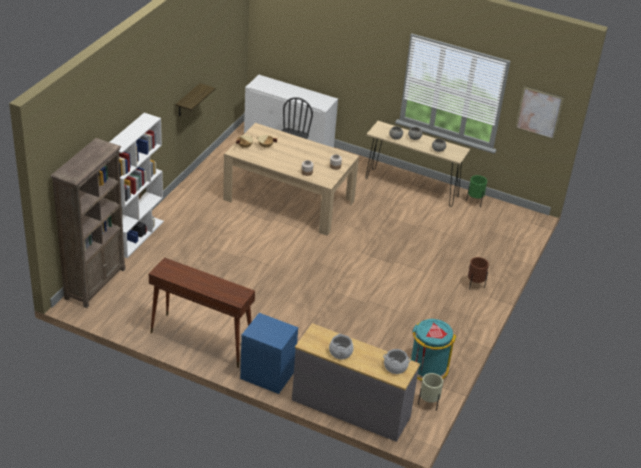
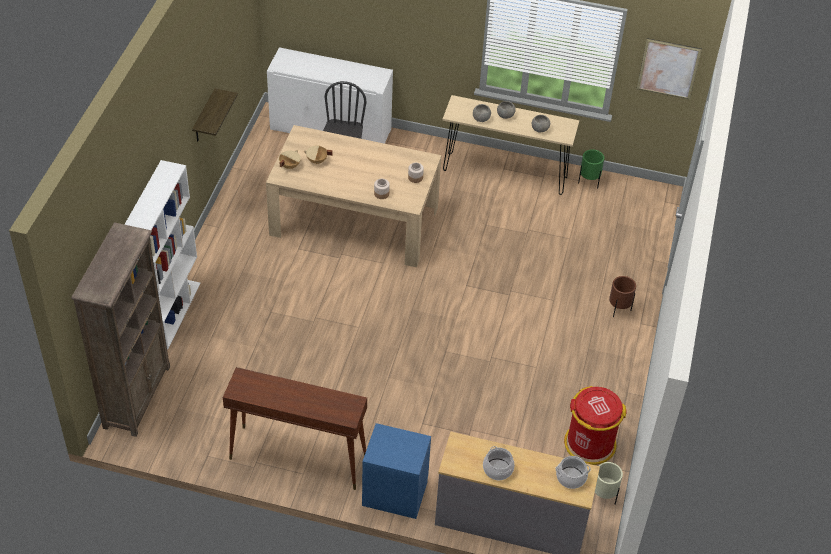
camera: 10 degrees left, 10 degrees up
turquoise trash can [410,319,456,381] -> red trash can [564,386,627,465]

